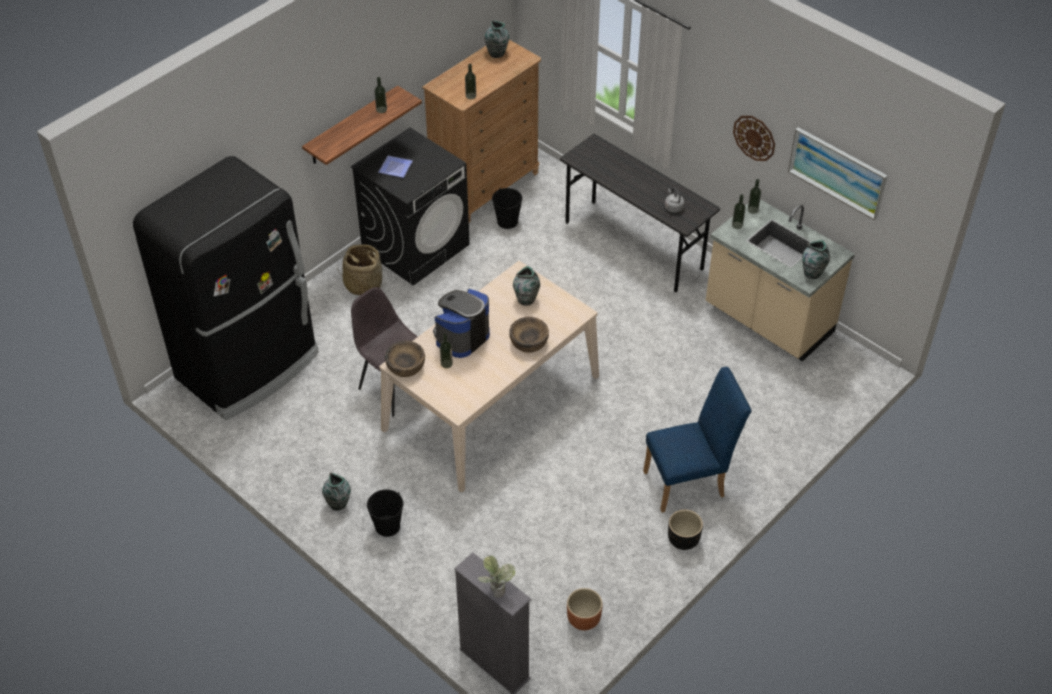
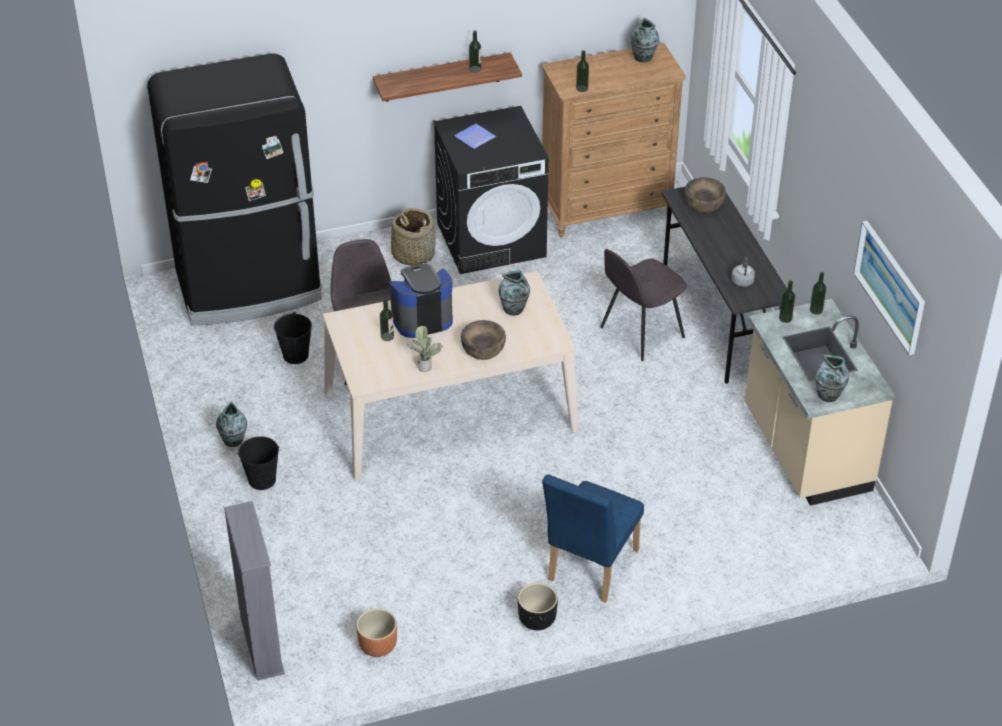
camera: 30 degrees right, 5 degrees down
brown bowl [385,340,425,377] -> brown bowl moved to [685,177,726,213]
potted plant [478,555,516,598] -> potted plant moved to [407,326,443,372]
black bucket [492,188,522,229] -> black bucket moved to [274,312,312,364]
blue chair [643,367,751,513] -> blue chair turned 105 degrees clockwise [542,474,644,603]
wall clock [733,116,775,161] -> none
none -> grey chair [601,249,687,361]

